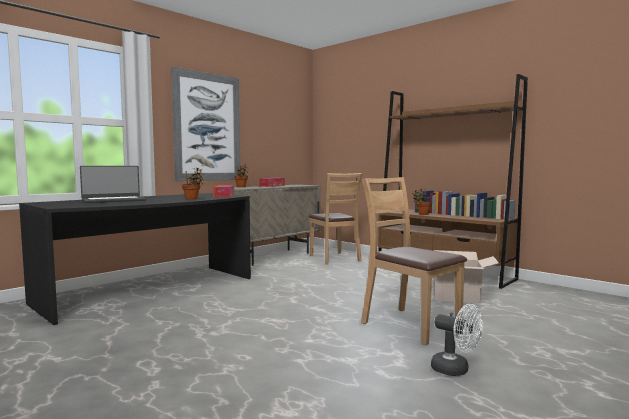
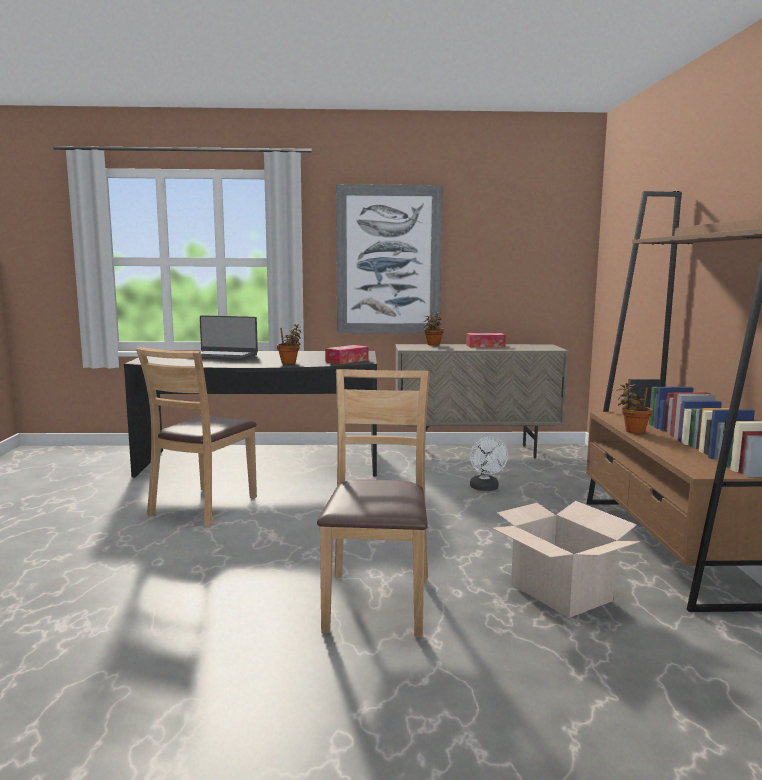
camera: 45 degrees right, 5 degrees up
brown chair [309,173,362,265] -> brown chair moved to [136,347,257,526]
white fan [431,304,483,376] -> white fan moved to [470,437,508,491]

